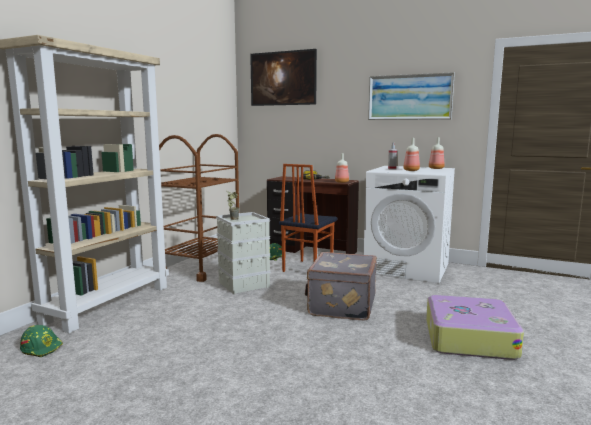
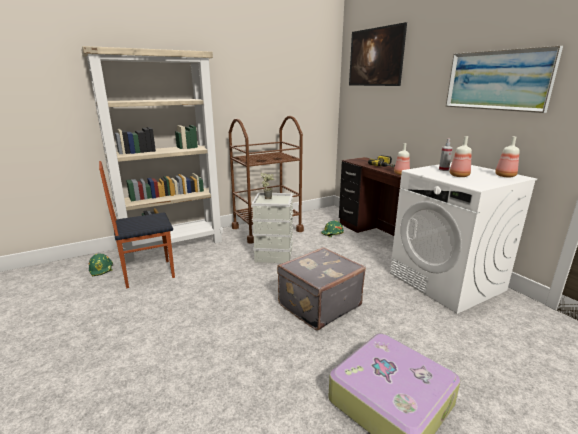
camera: 35 degrees right, 10 degrees up
chair [279,164,337,272] -> chair moved to [99,161,175,288]

